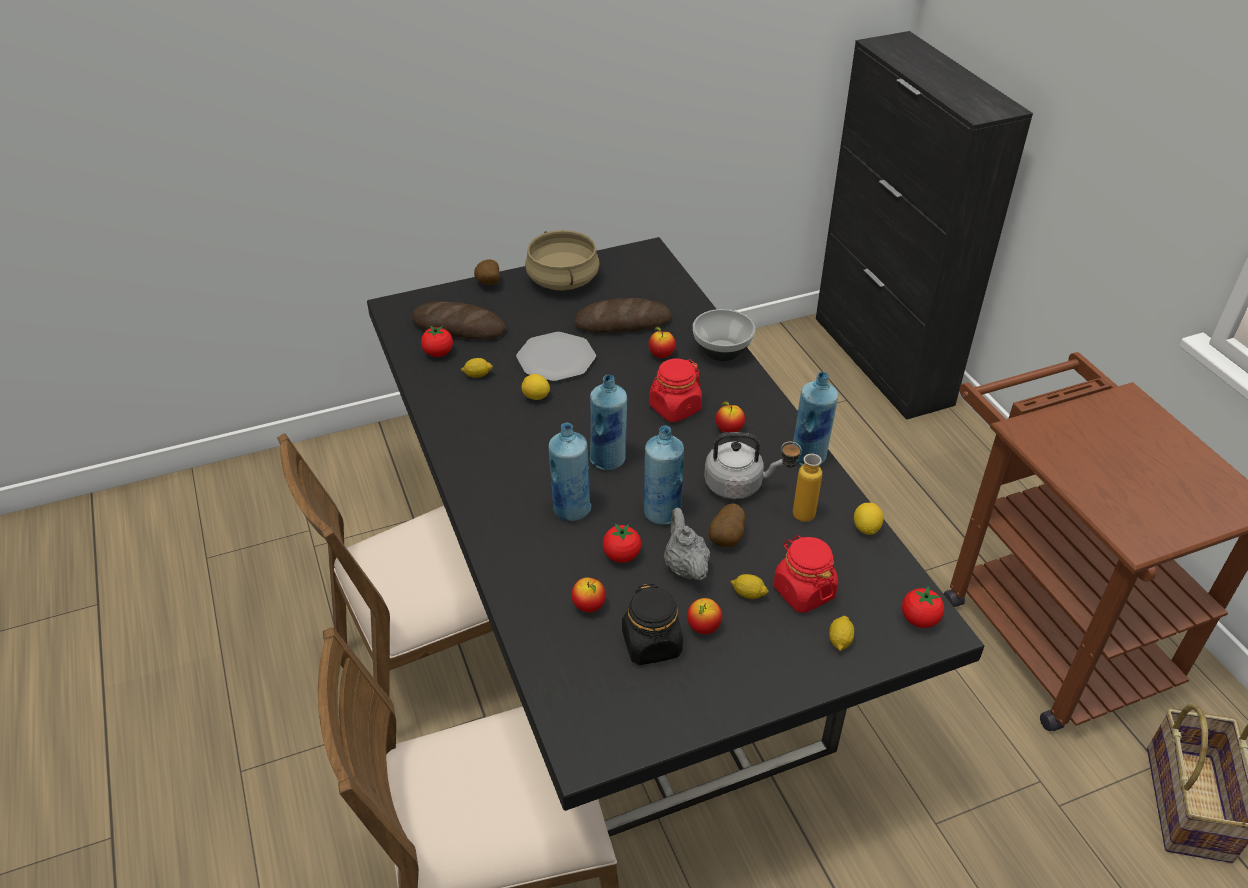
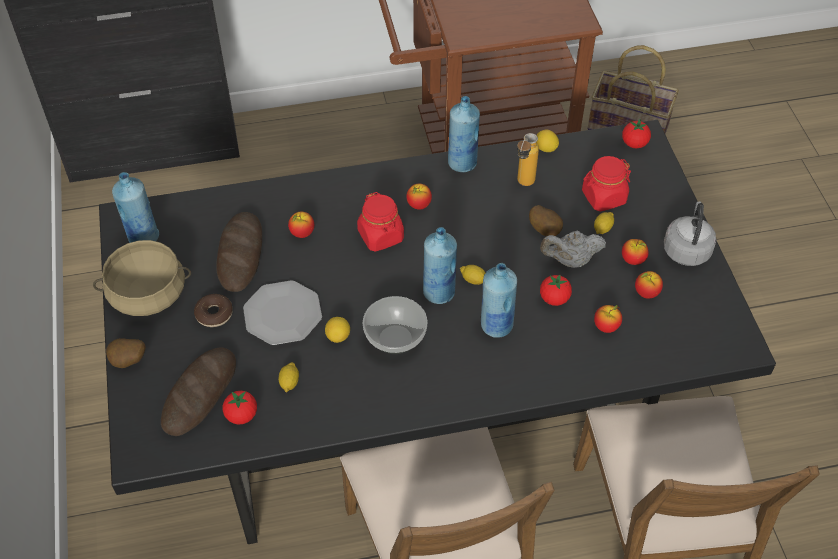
camera: 80 degrees left, 10 degrees up
black jar [622,583,683,665] -> apple [635,271,663,299]
blue bottle [644,425,684,525] -> blue bottle moved to [112,172,159,243]
bowl [693,309,755,361] -> bowl moved to [363,296,428,354]
grey kettle [704,432,783,499] -> grey kettle moved to [664,201,716,266]
lemon [829,616,854,651] -> lemon moved to [460,265,485,285]
none -> donut [194,294,233,327]

